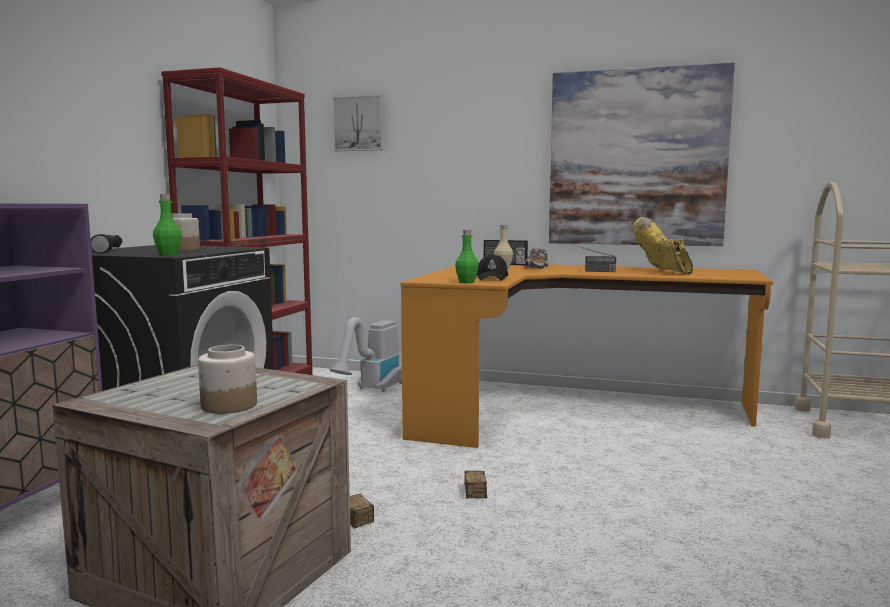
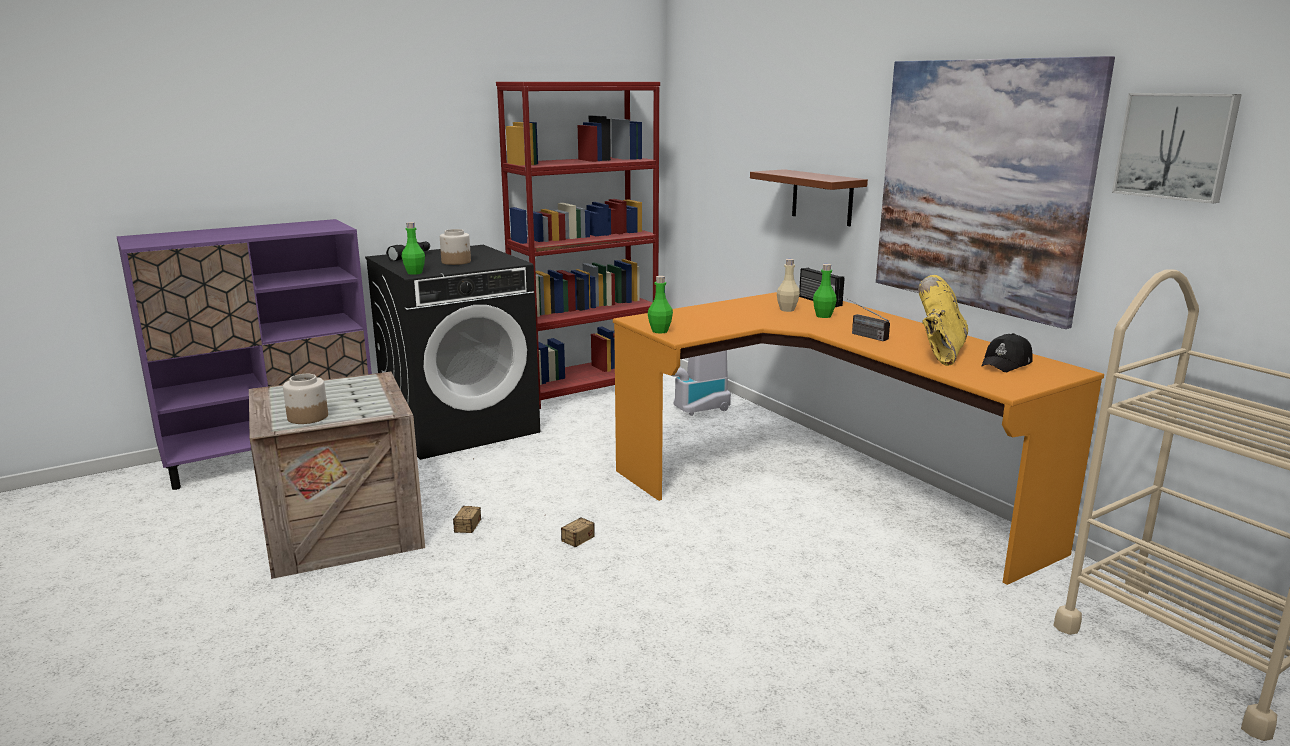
camera: 40 degrees right, 10 degrees up
picture [333,95,384,151] -> picture moved to [1112,93,1242,204]
black cap [476,254,509,281] -> black cap moved to [981,333,1032,372]
shoe [525,248,548,269] -> green bottle [813,264,837,318]
none -> brown shelf [750,169,868,226]

